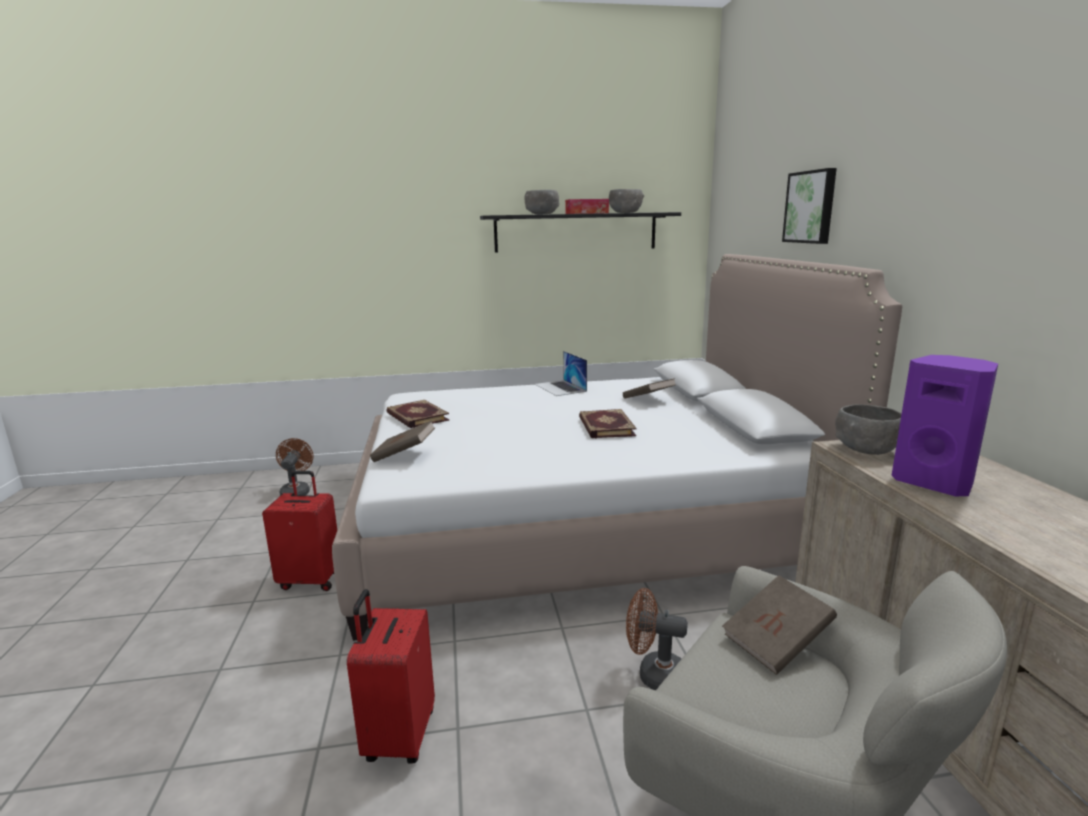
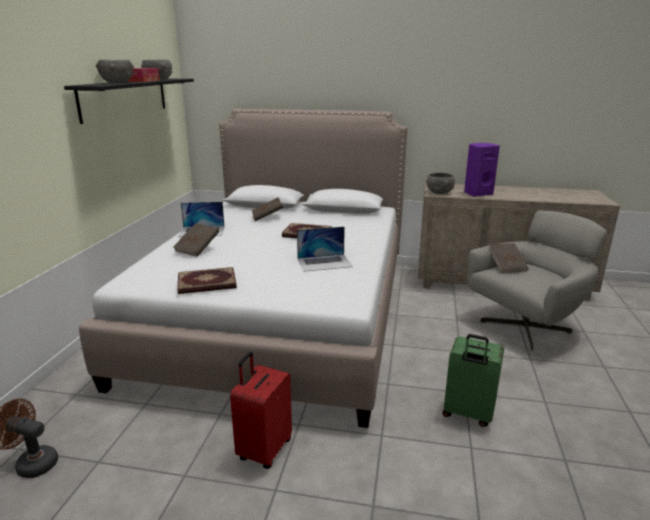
camera: 70 degrees left, 5 degrees up
red suitcase [347,589,435,764] -> green suitcase [443,334,504,427]
brown book [370,420,435,462] -> brown book moved to [173,223,219,257]
brown fan [626,588,688,690] -> none
picture [782,168,837,244] -> none
none -> laptop [297,227,353,271]

